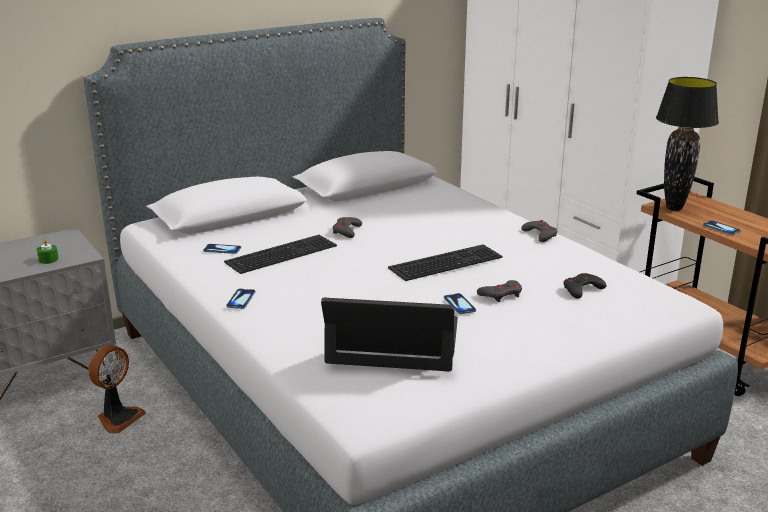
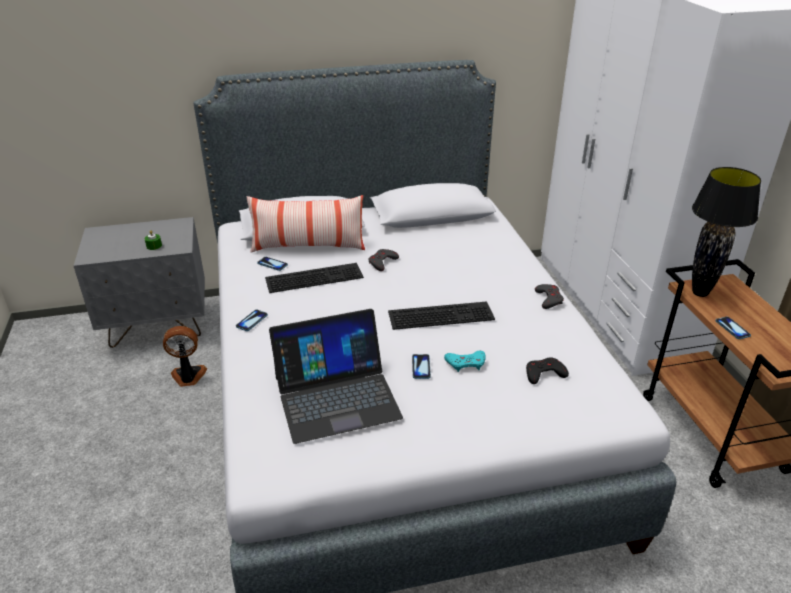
camera: 20 degrees right, 10 degrees up
fan [88,345,146,434] -> fan turned 150 degrees counterclockwise [163,326,207,387]
laptop [321,298,458,371] -> laptop turned 135 degrees clockwise [269,309,403,444]
grey game controller [477,280,522,302] -> turquoise game controller [444,351,486,372]
none -> pillow [247,195,365,253]

